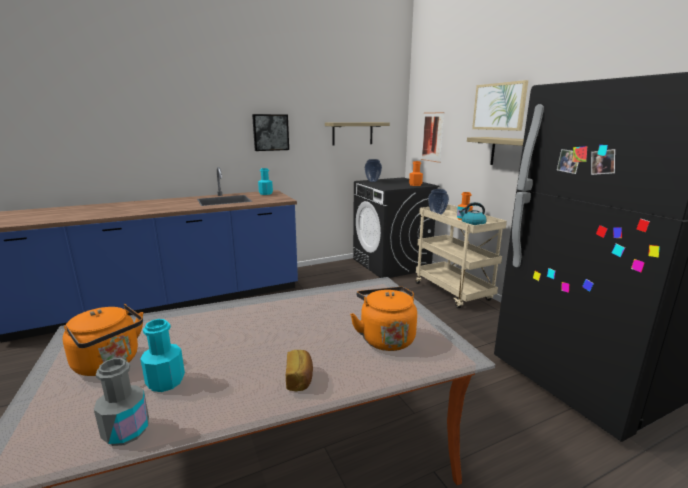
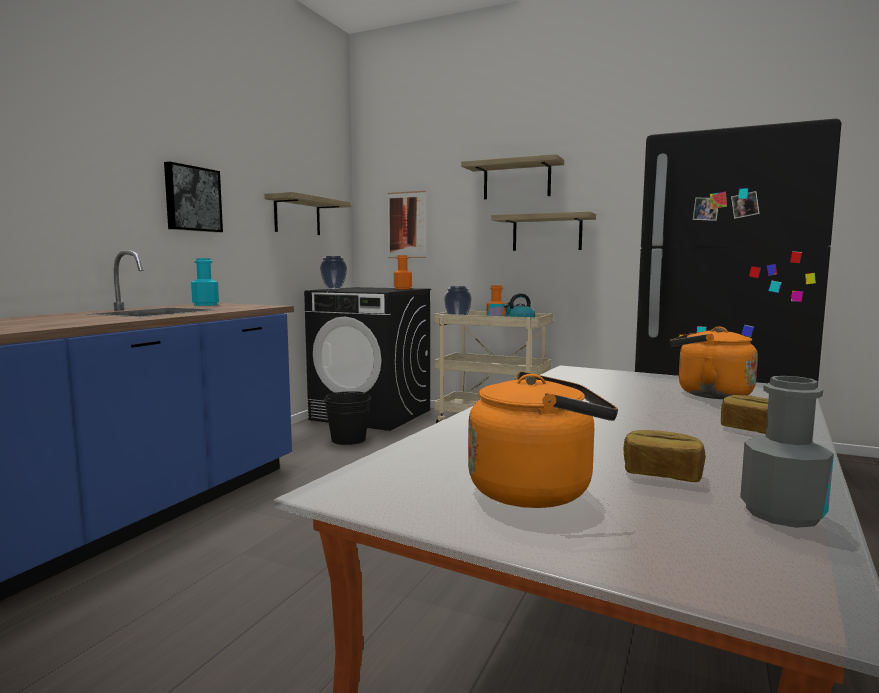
camera: 40 degrees left, 10 degrees down
turquoise bottle [140,319,185,392] -> bread [624,430,706,482]
picture [472,80,528,131] -> shelf [461,154,564,199]
none -> black bucket [324,391,371,445]

